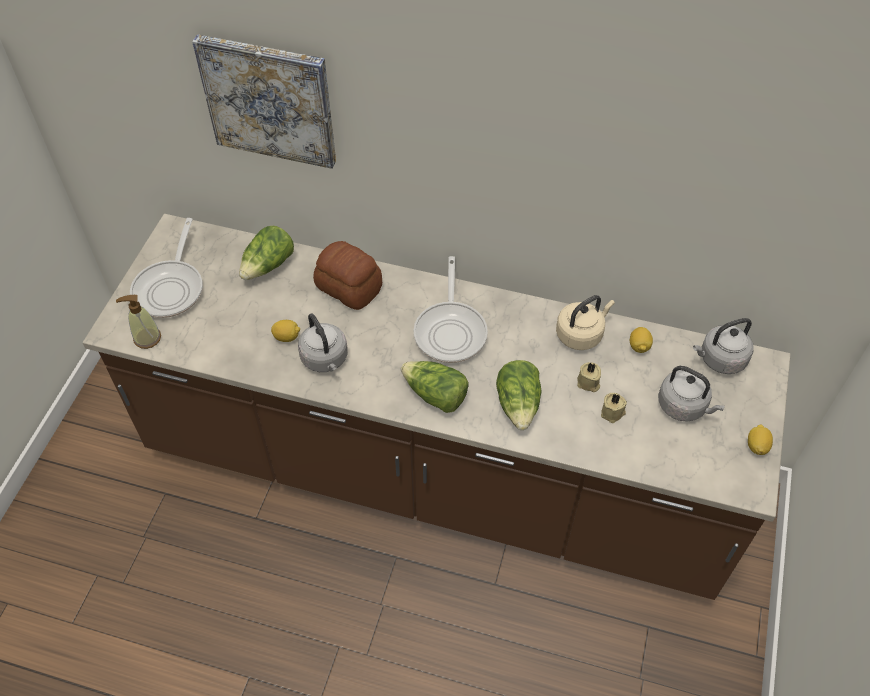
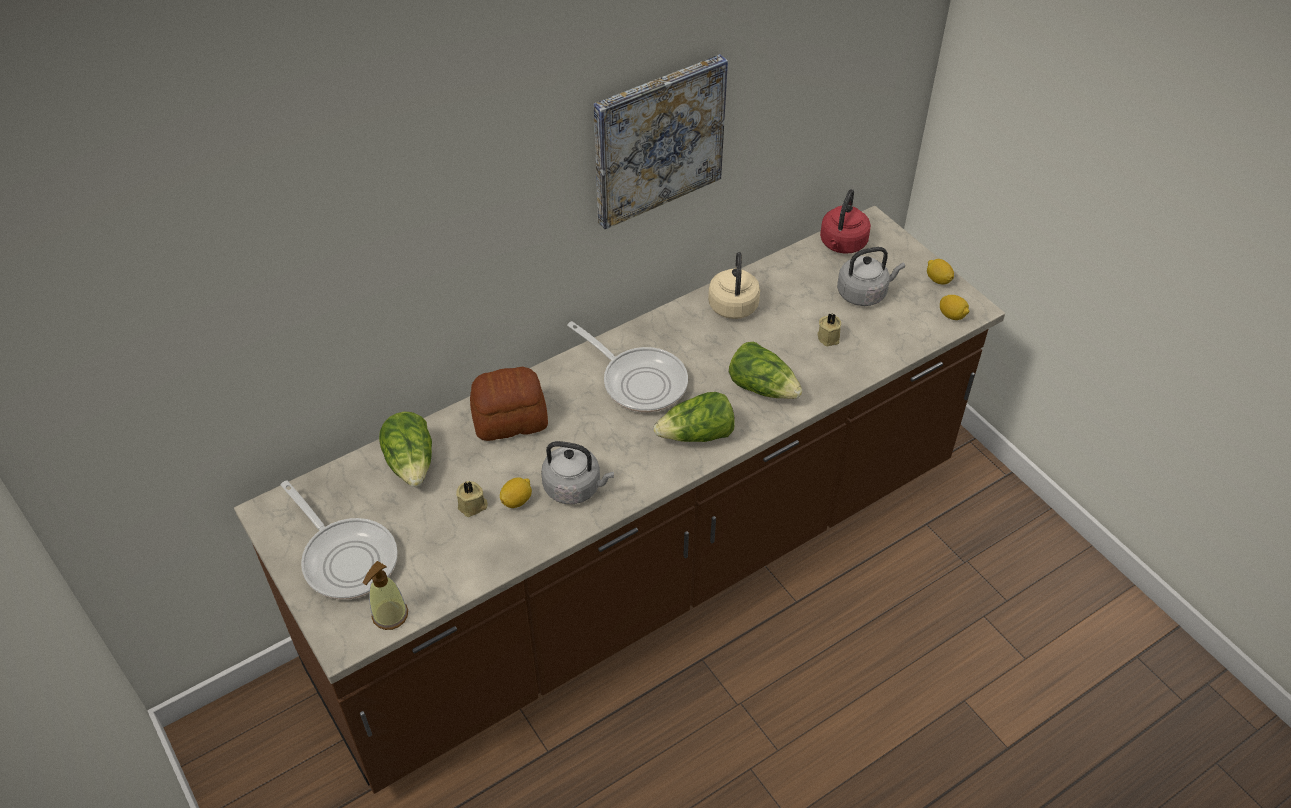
camera: 50 degrees left, 5 degrees down
picture [192,34,336,169] -> picture moved to [594,54,728,229]
beige candle [577,362,601,392] -> beige candle moved to [456,481,488,517]
lemon [630,327,653,353] -> lemon moved to [940,295,970,320]
grey kettle [693,318,754,374] -> red kettle [820,189,871,254]

